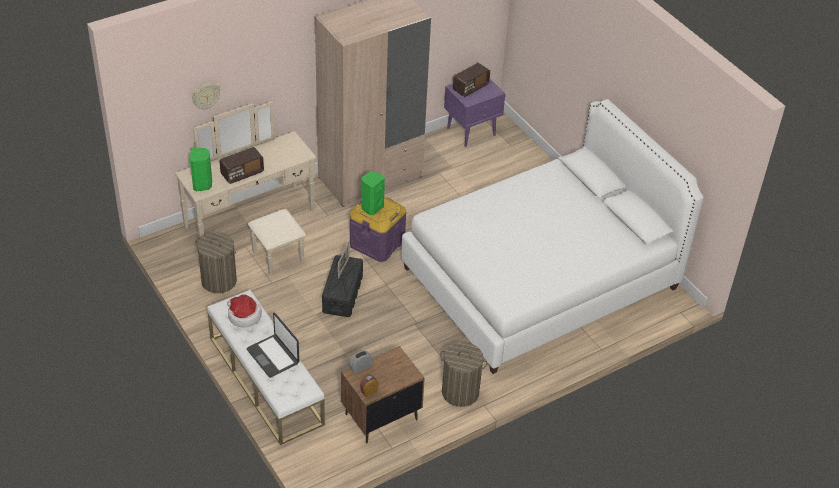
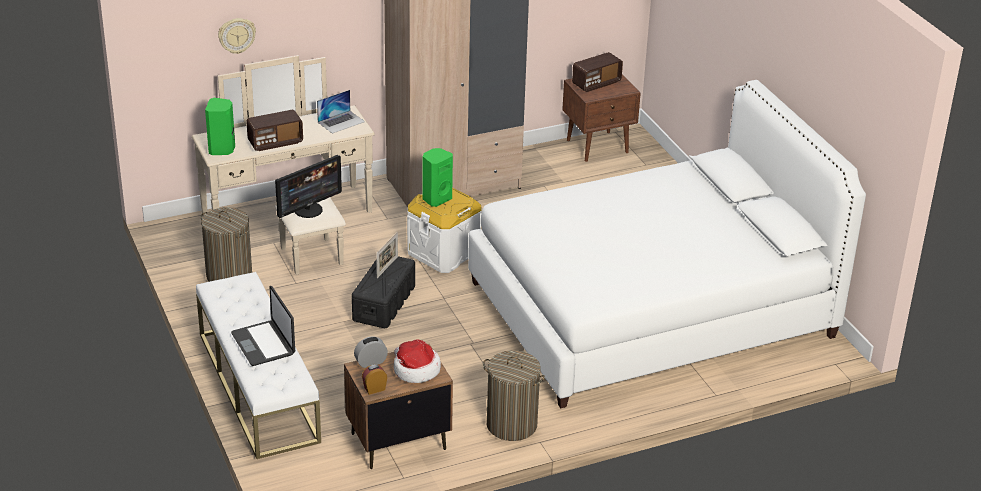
camera: 10 degrees right, 10 degrees down
hat [227,294,262,328] -> hat moved to [394,339,441,383]
purple storage box [350,197,406,262] -> white storage box [407,187,482,273]
purple nightstand [444,79,505,147] -> brown nightstand [562,74,641,162]
none -> monitor [275,155,342,218]
none -> laptop [317,90,365,134]

